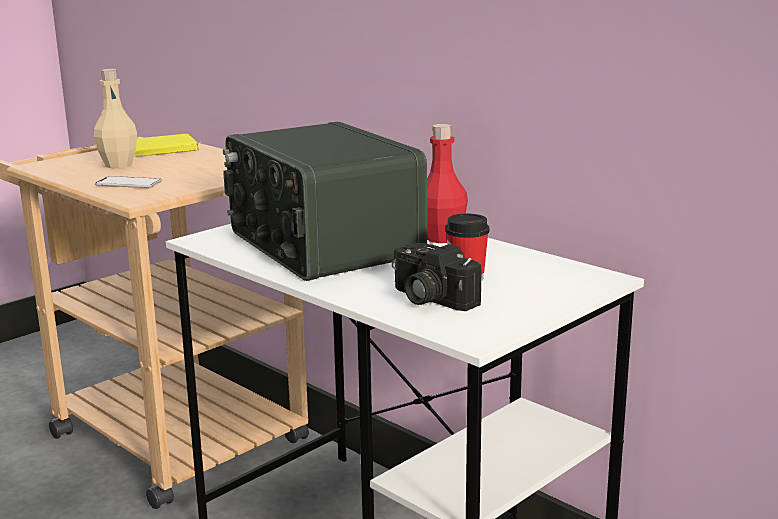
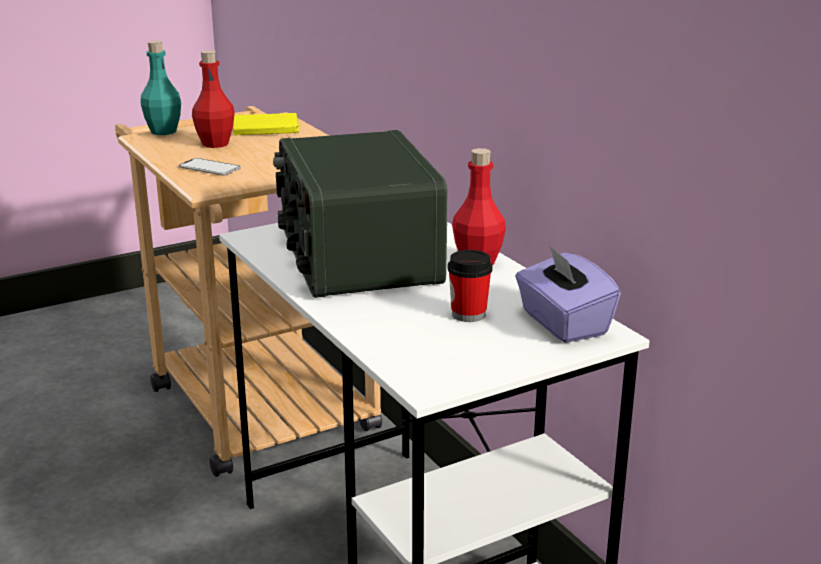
camera: 15 degrees right, 5 degrees up
beige bottle [94,69,137,168] -> red bottle [192,50,235,148]
camera [392,243,482,311] -> none
none -> turquoise bottle [140,41,181,135]
none -> purple tissue box [515,245,621,343]

